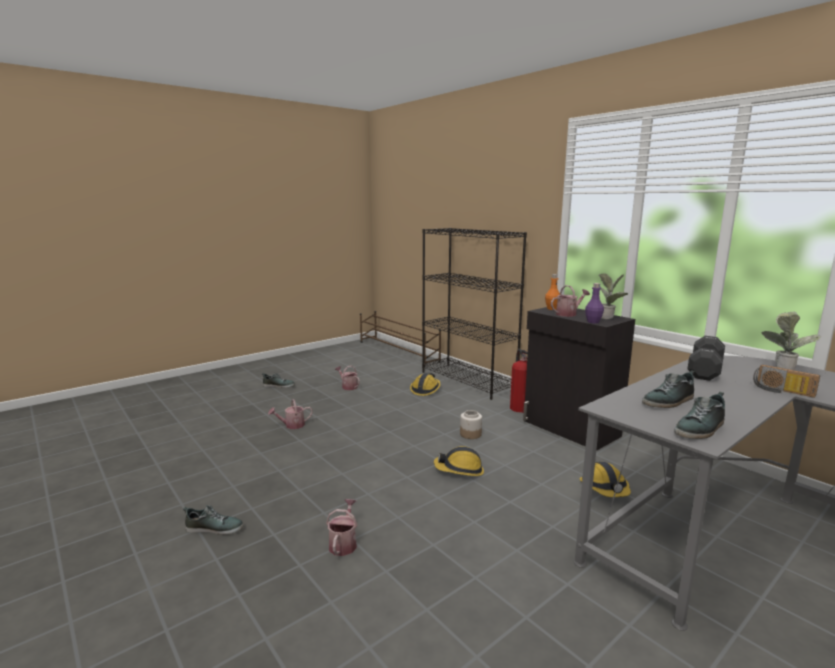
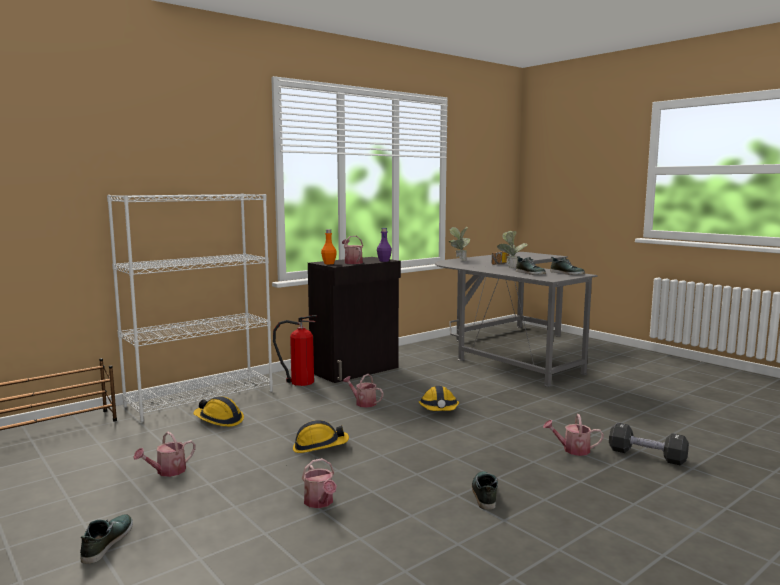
camera: 90 degrees left, 5 degrees down
shoe [183,505,243,535] -> shoe moved to [472,471,498,510]
black bookcase [422,228,527,400] -> white bookcase [107,193,273,422]
jar [460,410,482,439] -> watering can [343,374,384,408]
hard hat [580,462,631,497] -> hard hat moved to [293,420,349,453]
potted plant [599,273,628,319] -> potted plant moved to [497,231,528,268]
black dumbbell [687,336,725,381] -> black dumbbell moved to [609,423,689,466]

